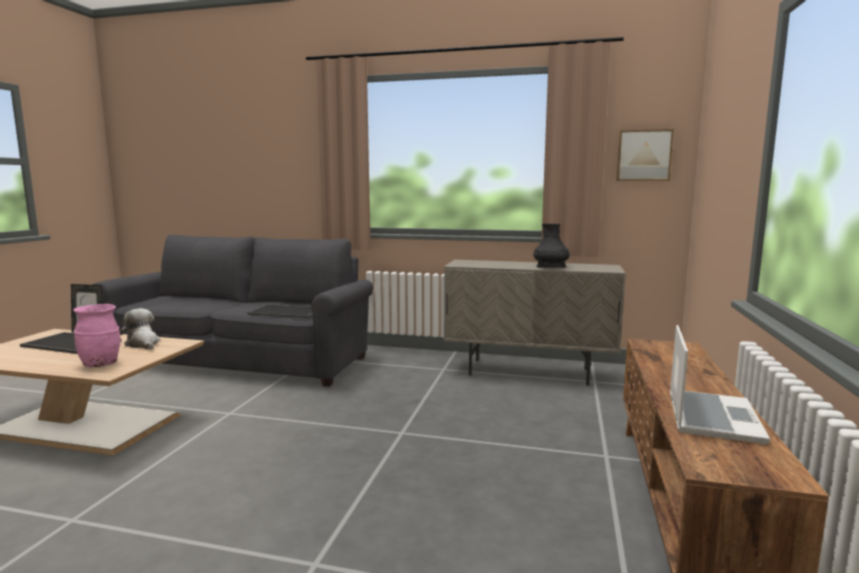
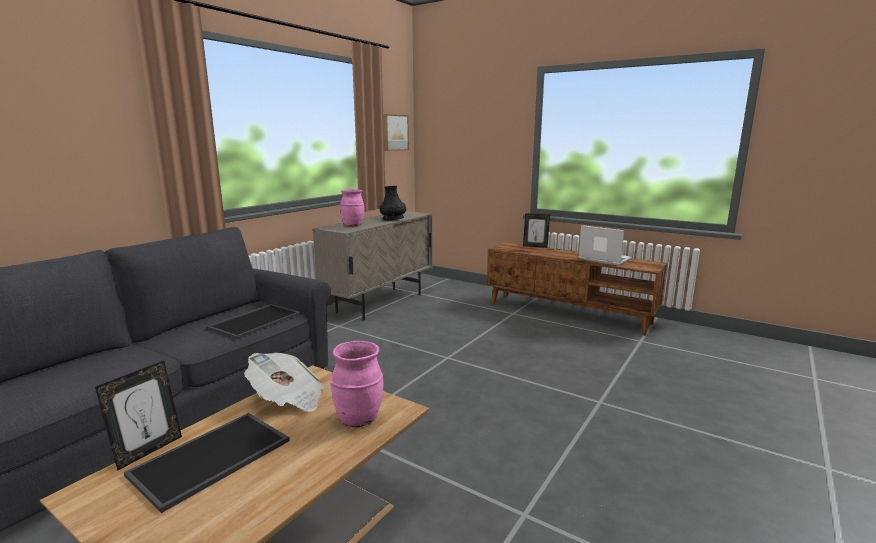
camera: 70 degrees left, 5 degrees up
plush toy [120,308,161,350] -> newspaper [244,353,324,412]
none -> pink vase [340,189,365,227]
none -> picture frame [523,213,550,248]

